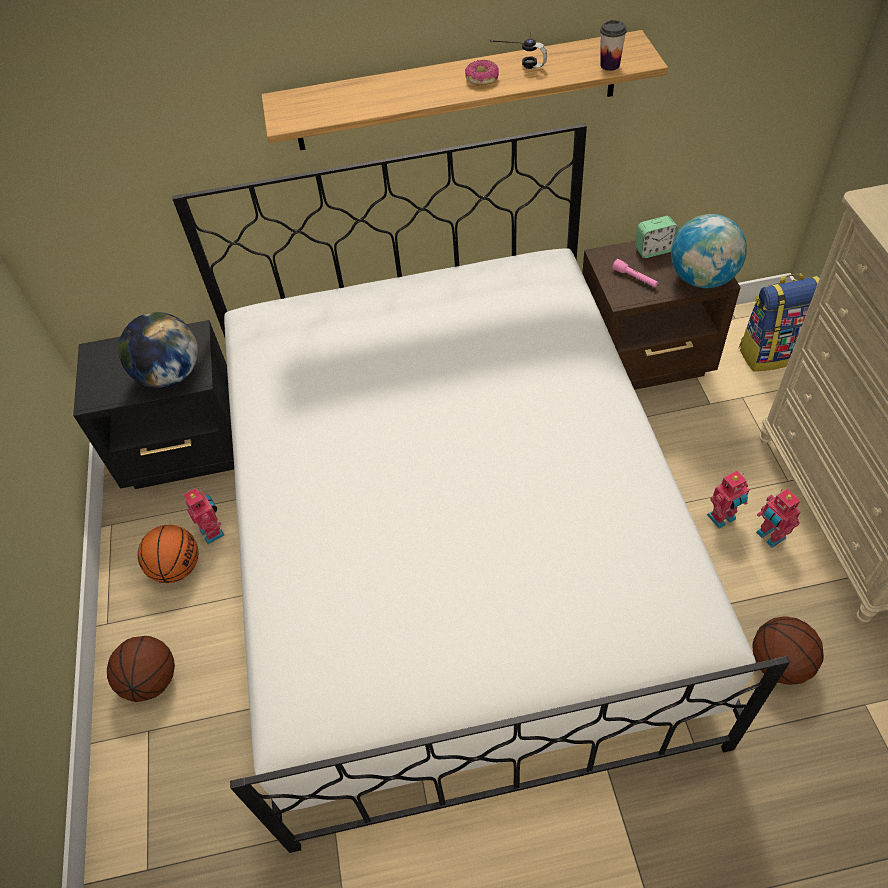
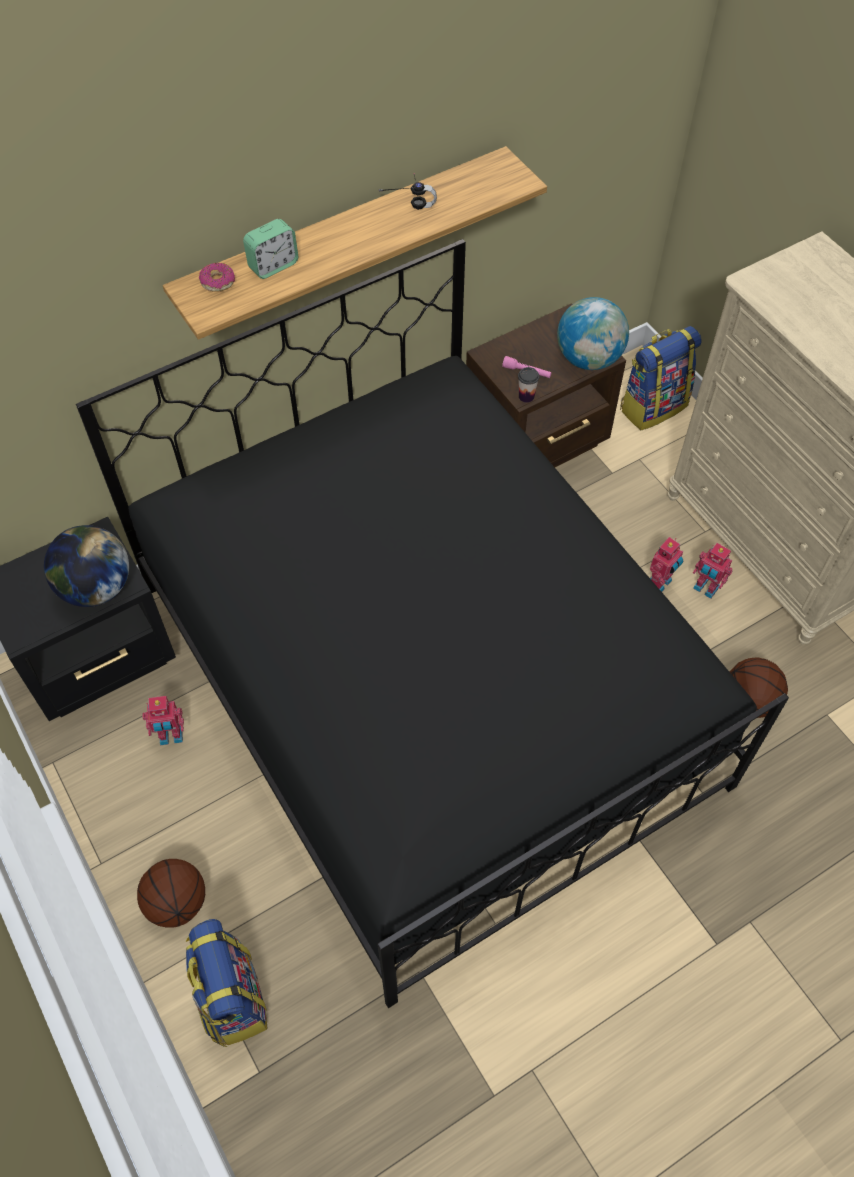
camera: 25 degrees left, 5 degrees up
basketball [138,525,198,583] -> none
white bed [172,123,790,853] -> black bed [76,239,789,1008]
toy robot [183,488,224,544] -> toy robot turned 135 degrees clockwise [142,696,184,745]
donut [465,60,499,85] -> donut moved to [199,263,235,292]
cup [600,20,627,71] -> cup moved to [518,367,539,403]
alarm clock [635,216,678,258] -> alarm clock moved to [243,219,298,279]
none -> backpack [186,919,268,1047]

